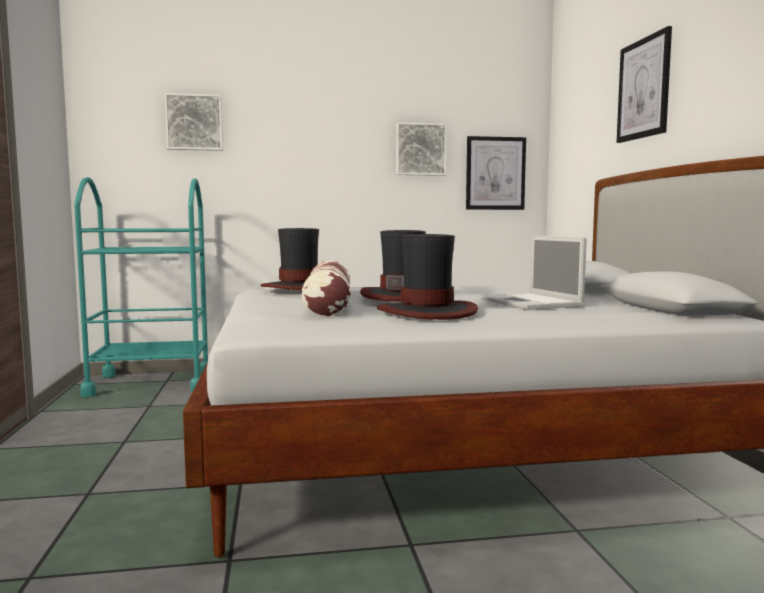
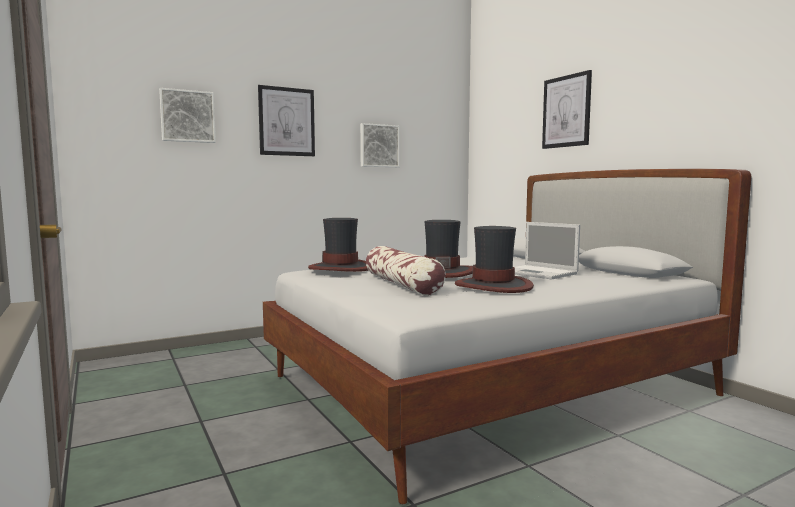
camera: 20 degrees left, 0 degrees up
turquoise cart [74,177,208,397] -> none
picture [466,136,526,210] -> picture moved to [258,85,315,156]

